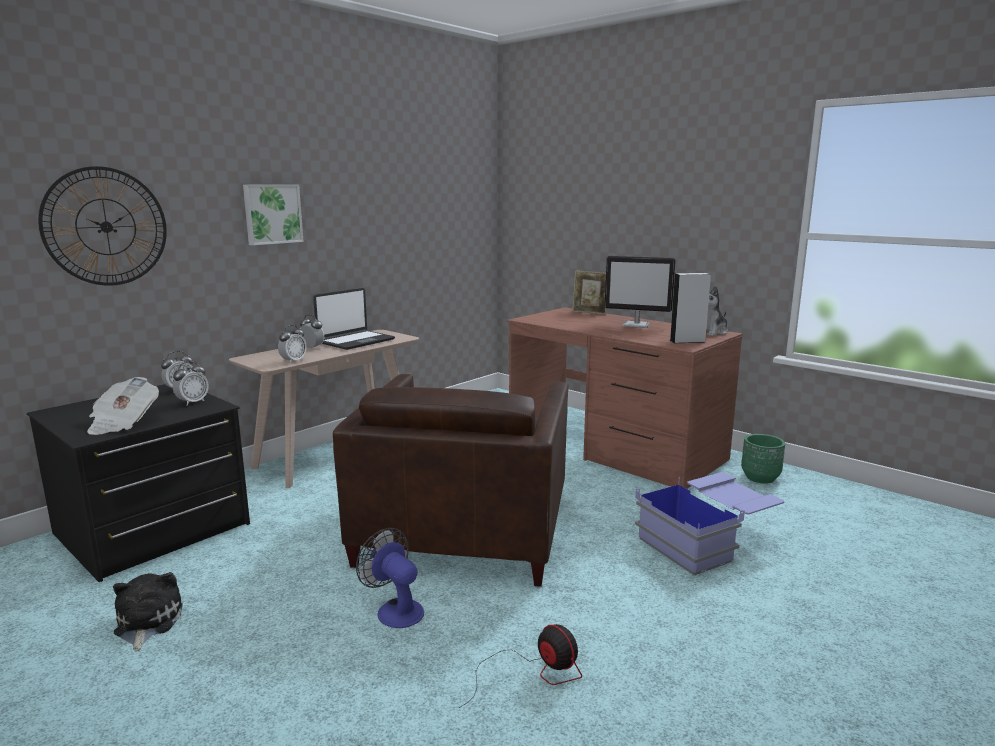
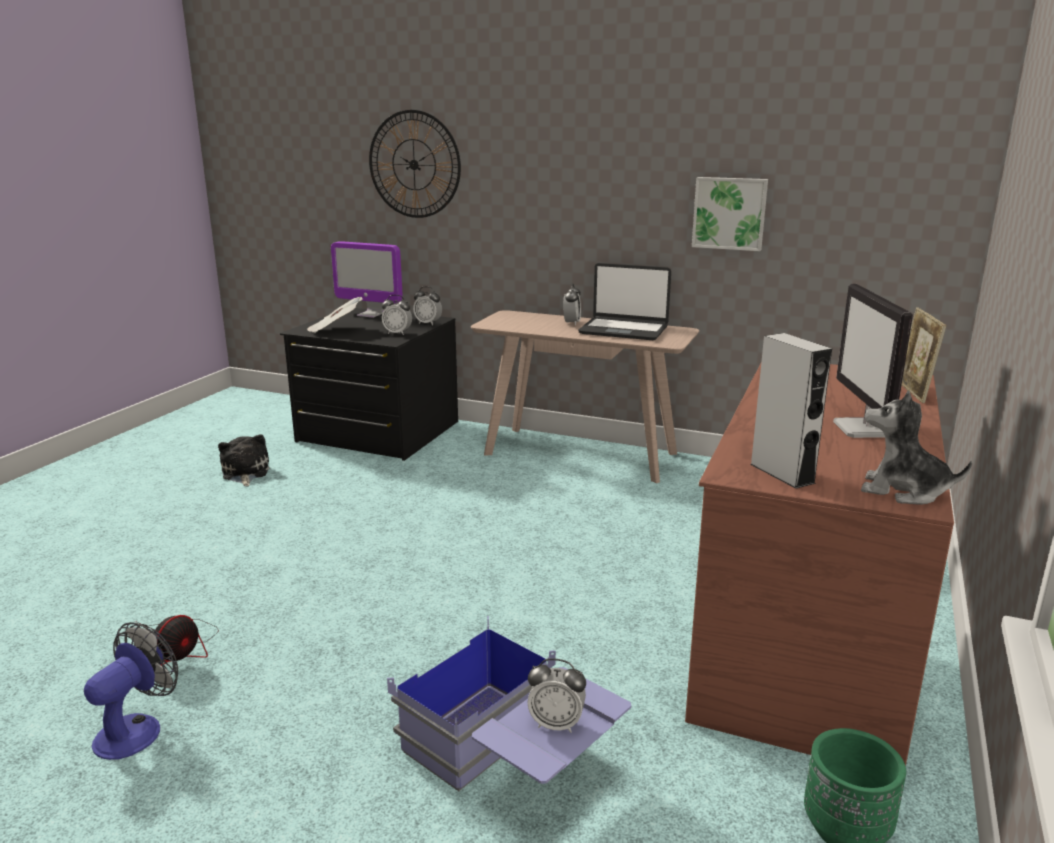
camera: 70 degrees right, 5 degrees up
plush toy [113,572,183,651] -> plush toy turned 75 degrees counterclockwise [218,434,269,486]
picture [243,185,304,245] -> picture moved to [692,177,768,251]
alarm clock [278,325,307,364] -> alarm clock moved to [527,658,586,733]
brown armchair [333,374,569,587] -> none
fan [356,528,424,628] -> fan moved to [84,622,178,760]
none -> monitor [331,241,403,318]

